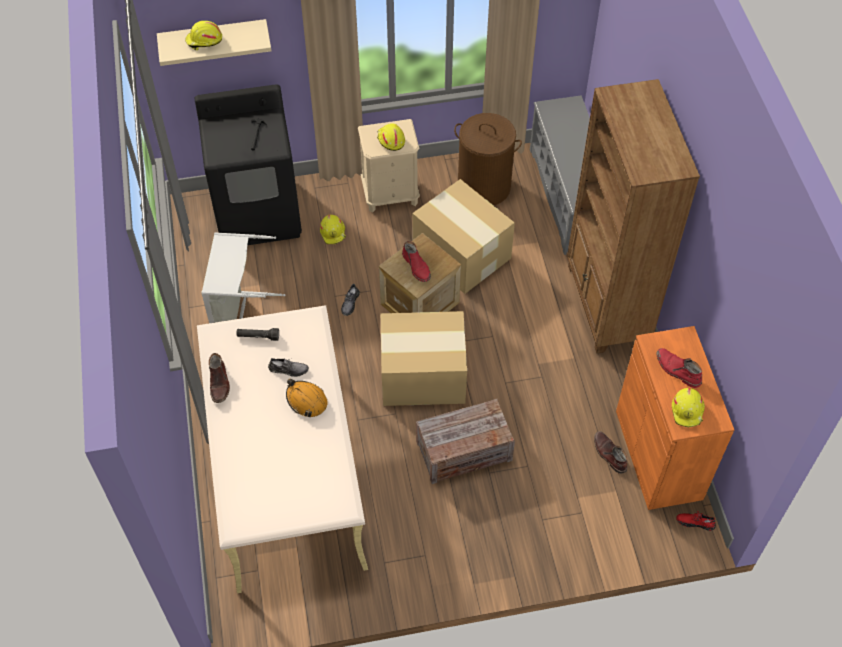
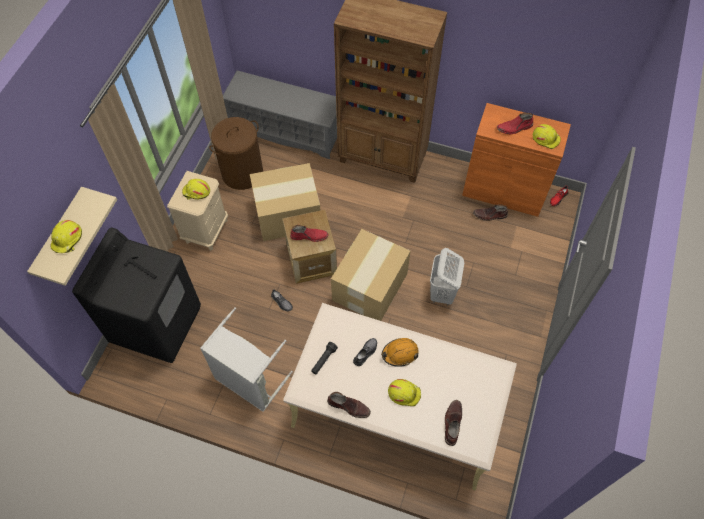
camera: 60 degrees left, 5 degrees up
yellow hard hat [320,215,346,244] -> yellow hard hat moved to [388,379,421,406]
crate [416,399,515,484] -> white laundry basket [430,248,464,305]
none -> brown boot [445,400,462,446]

